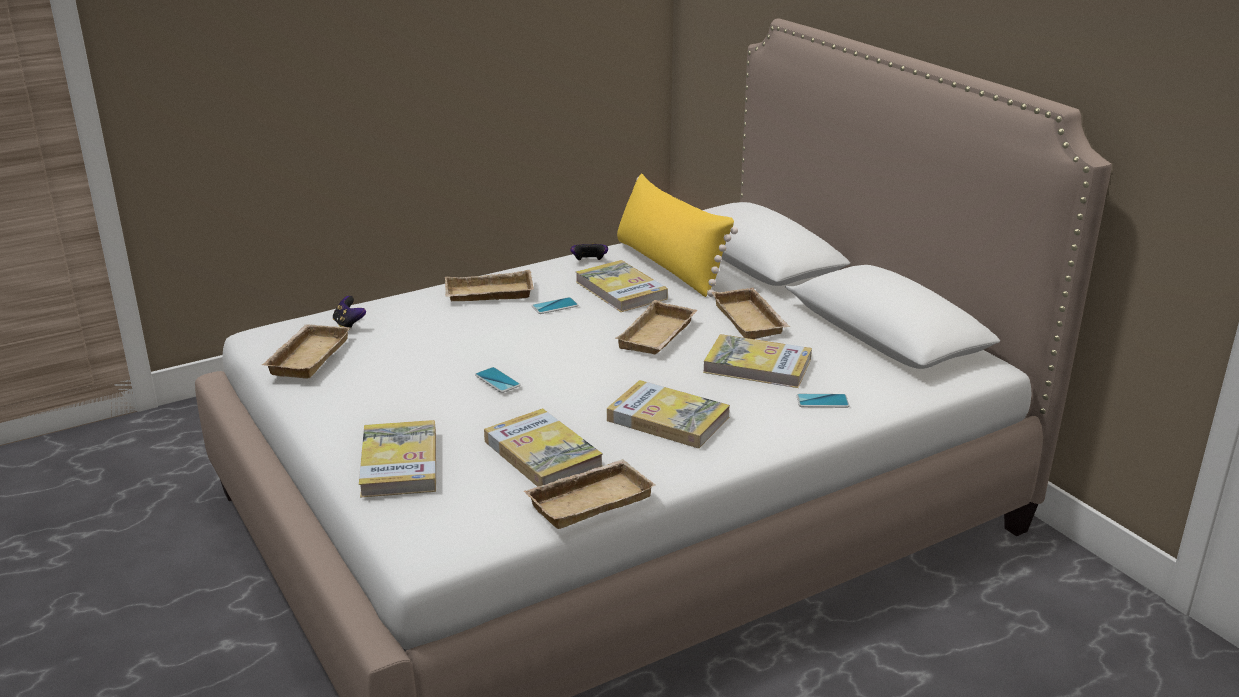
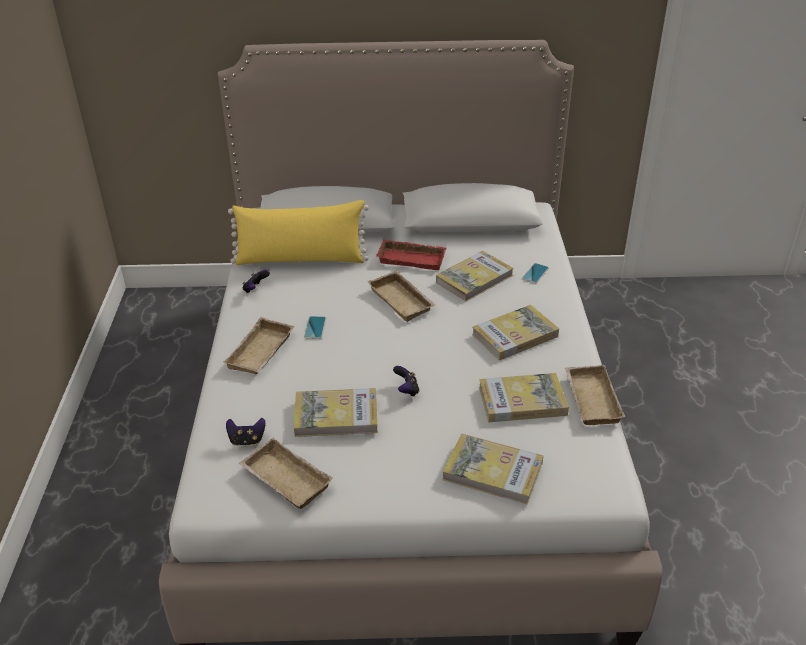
camera: 60 degrees left, 10 degrees up
phone [475,367,521,393] -> game controller [393,366,419,397]
book [576,260,668,312] -> book moved to [294,388,378,437]
beige tray [711,288,790,339] -> red tray [376,239,446,270]

